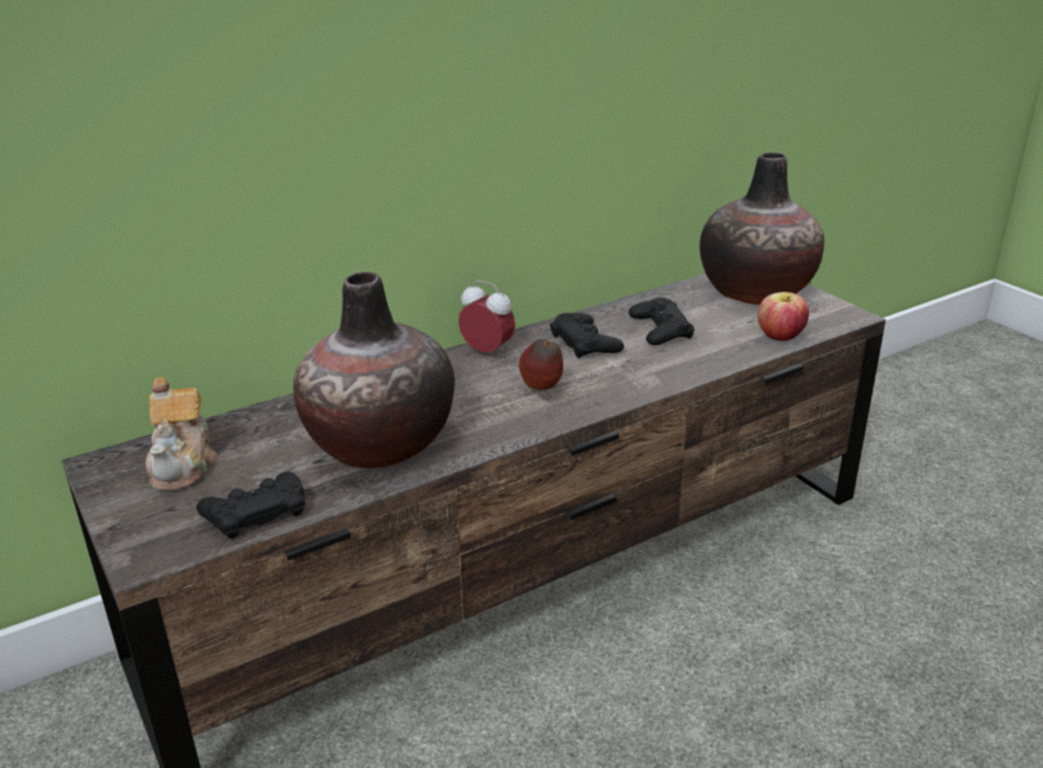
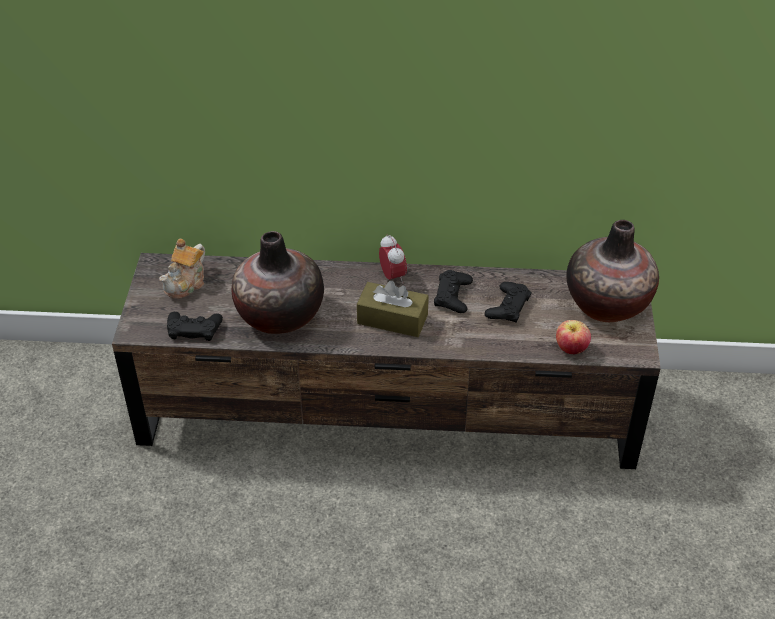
camera: 35 degrees right, 15 degrees up
apple [519,339,563,390] -> brown tissue box [357,281,429,337]

